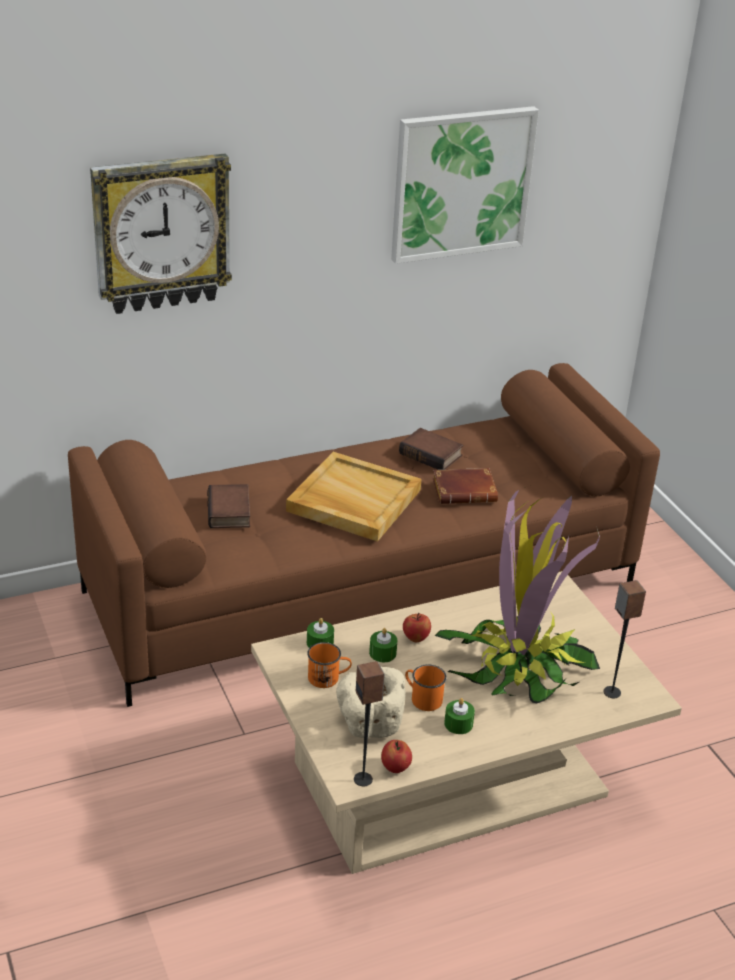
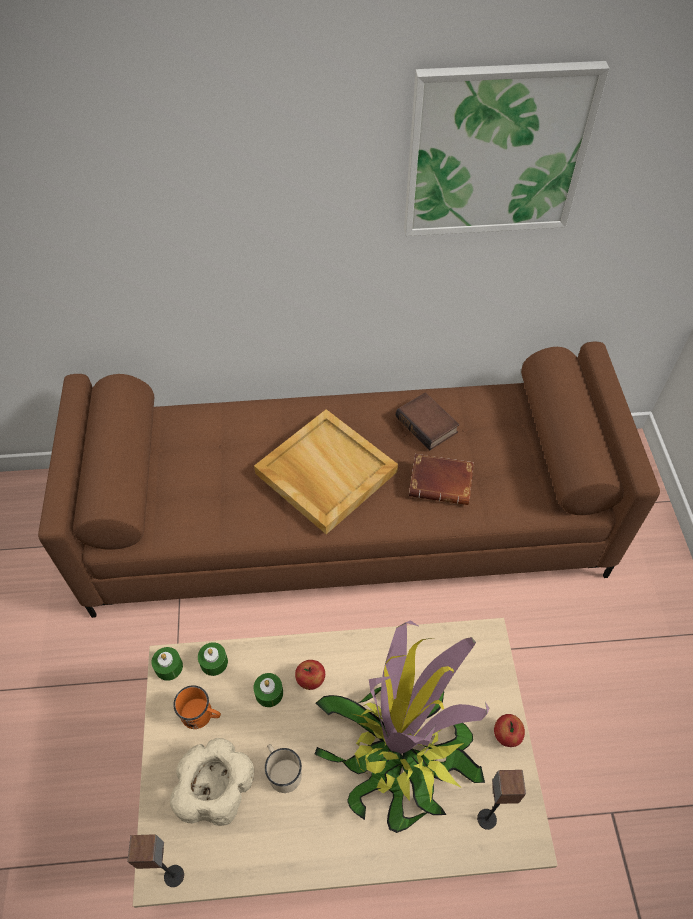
camera: 20 degrees right, 20 degrees up
wall clock [90,153,232,314] -> none
book [207,484,250,528] -> none
apple [381,740,412,773] -> apple moved to [494,714,525,747]
orange mug [405,664,447,711] -> beige mug [265,744,302,793]
green candle [444,698,475,734] -> green candle moved to [152,647,183,681]

